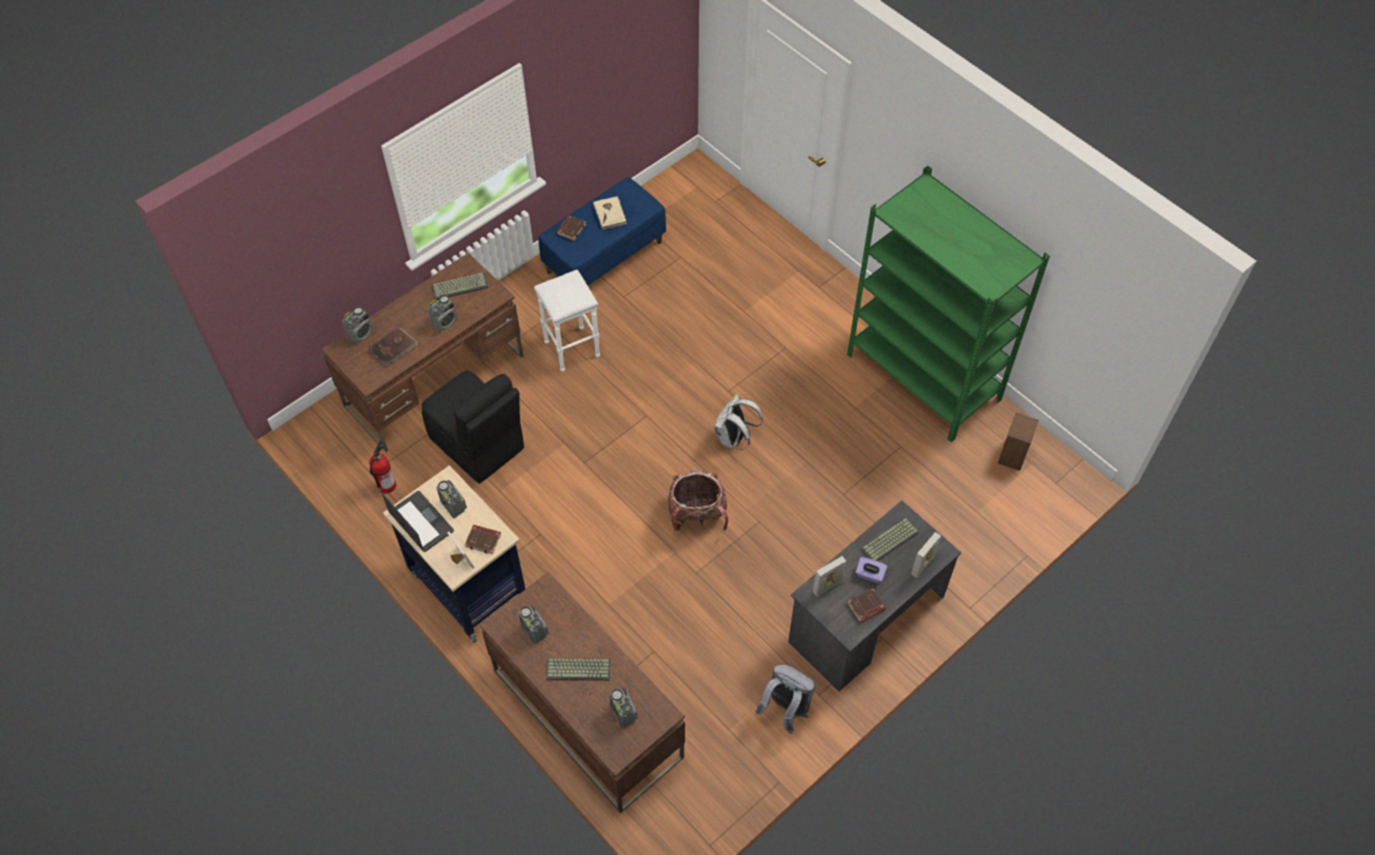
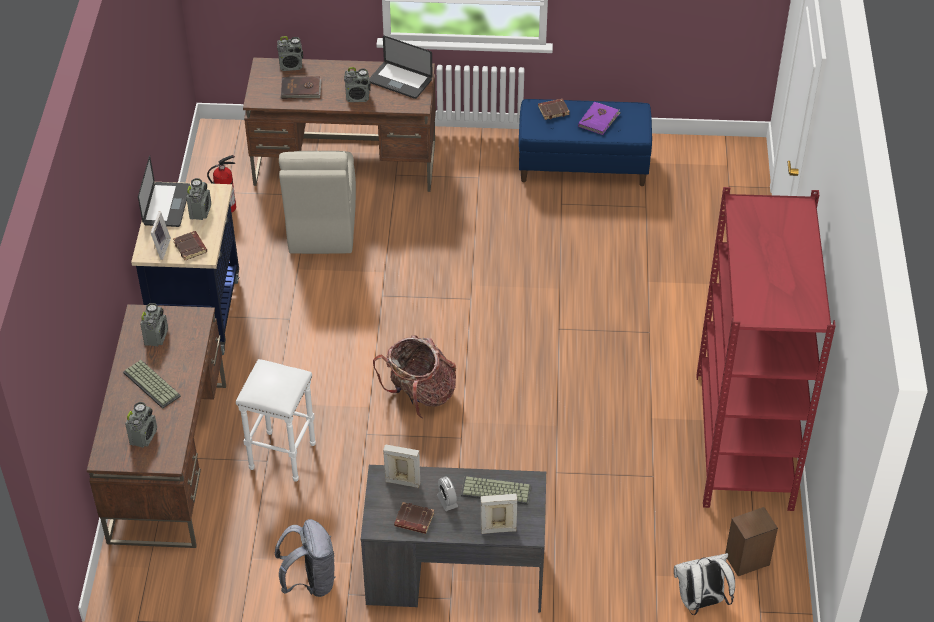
camera: 45 degrees right, 10 degrees down
black chair [421,370,524,484] -> beige chair [279,151,356,254]
keyboard [432,273,489,300] -> laptop [369,36,433,99]
white stool [534,270,600,372] -> white stool moved to [236,359,316,482]
beige book [593,196,627,229] -> purple book [578,102,621,135]
white backpack [715,394,763,450] -> white backpack moved to [674,553,735,615]
green bookcase [847,165,1050,442] -> red bookcase [696,187,836,511]
purple tissue box [856,557,887,583] -> alarm clock [437,476,458,511]

